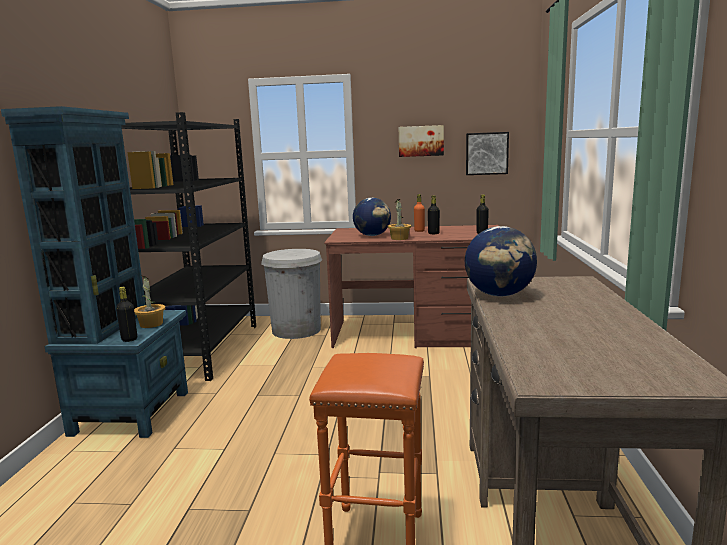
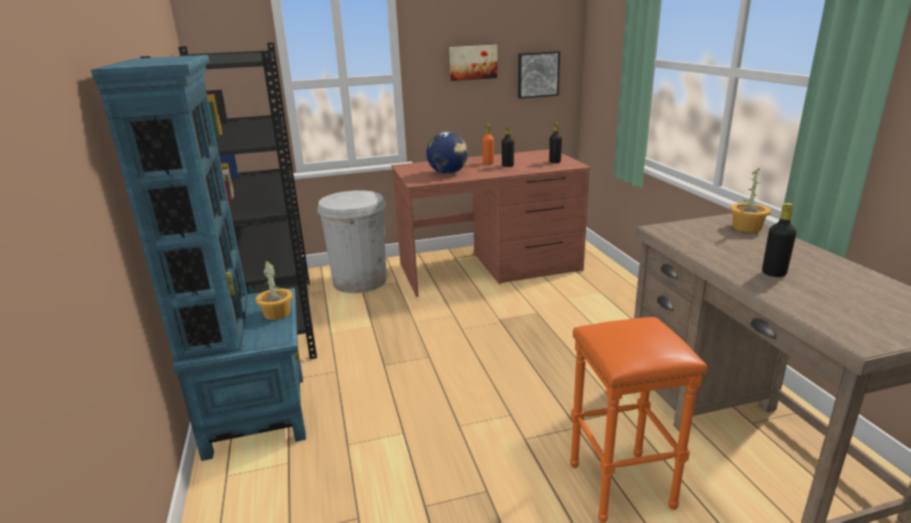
camera: 20 degrees left, 10 degrees up
black bottle [116,287,137,342] -> black bottle moved to [762,203,797,277]
potted plant [387,199,411,240] -> potted plant moved to [730,168,771,232]
globe [465,226,537,296] -> none

